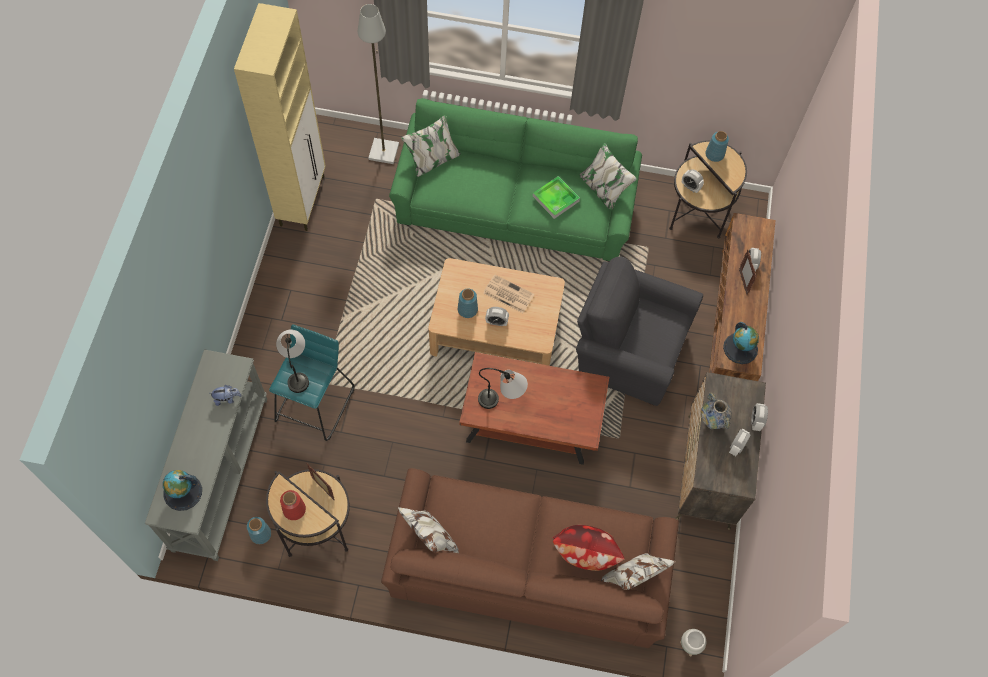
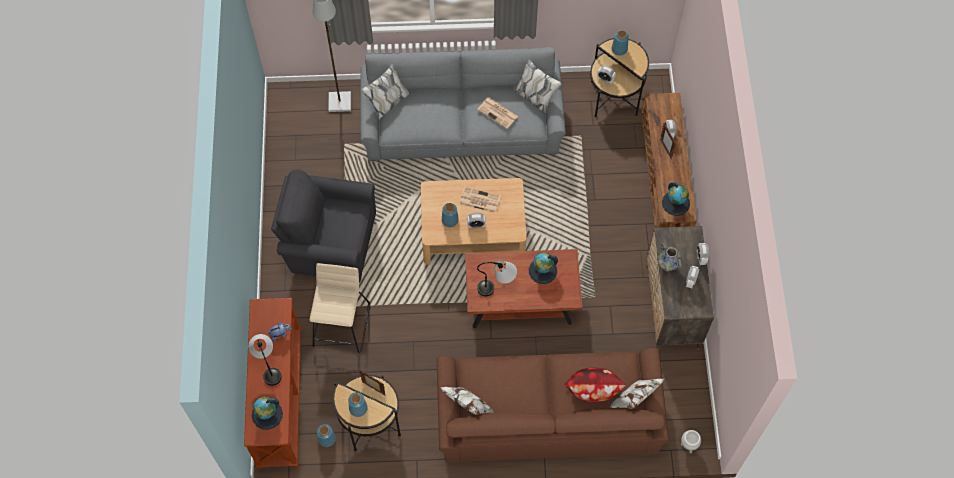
camera: 10 degrees left, 0 degrees up
grey console table [145,349,267,561] -> brown console table [244,298,301,470]
beige cabinet [234,3,326,231] -> none
turquoise stool [269,324,355,441] -> beige stool [310,263,370,353]
table lamp [276,330,309,393] -> table lamp moved to [248,334,282,386]
red vase [280,490,306,520] -> blue vase [348,392,368,417]
green sofa [389,98,642,261] -> grey sofa [360,47,566,161]
tray [533,176,580,219] -> newspaper [477,98,518,129]
grey armchair [576,257,703,406] -> grey armchair moved to [271,169,376,283]
none -> globe [529,252,558,284]

